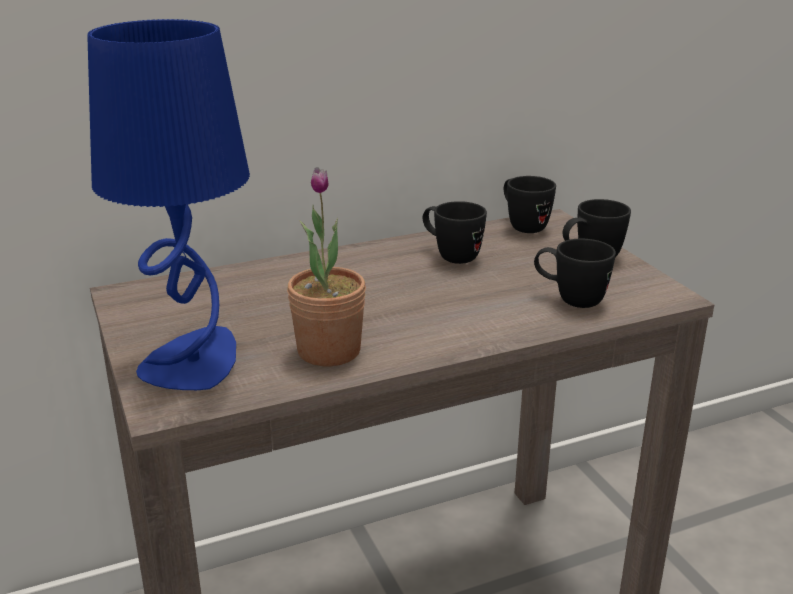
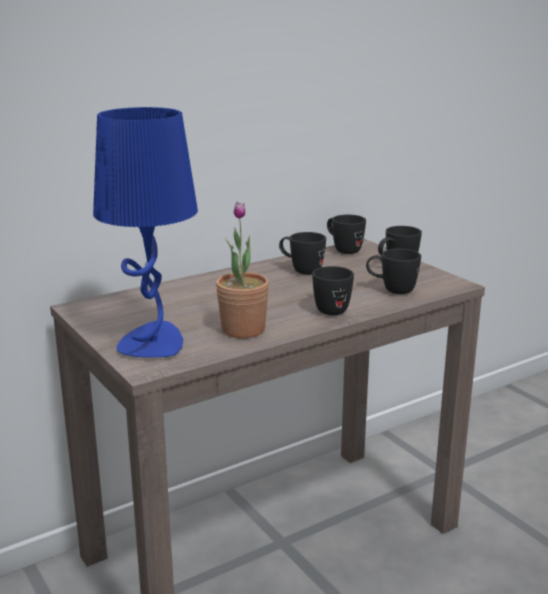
camera: 10 degrees left, 5 degrees down
none -> black mug [312,266,354,315]

